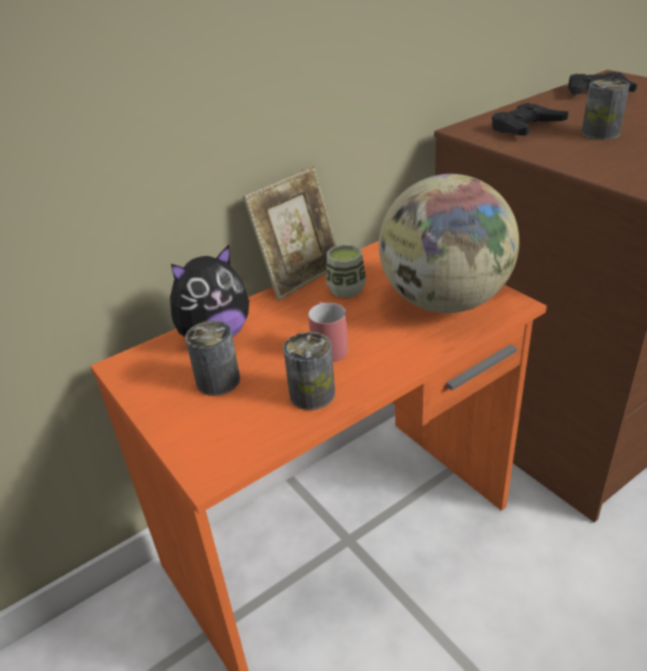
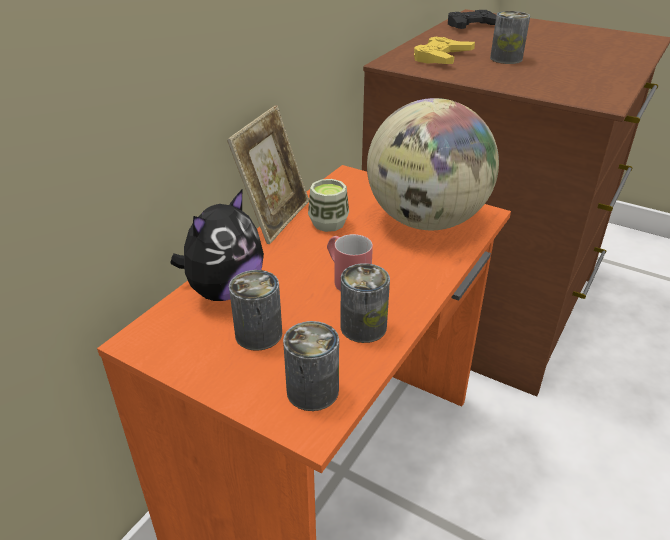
camera: 25 degrees left, 0 degrees up
black game controller [492,103,568,136] -> yellow game controller [414,36,475,64]
none -> can [283,321,339,411]

